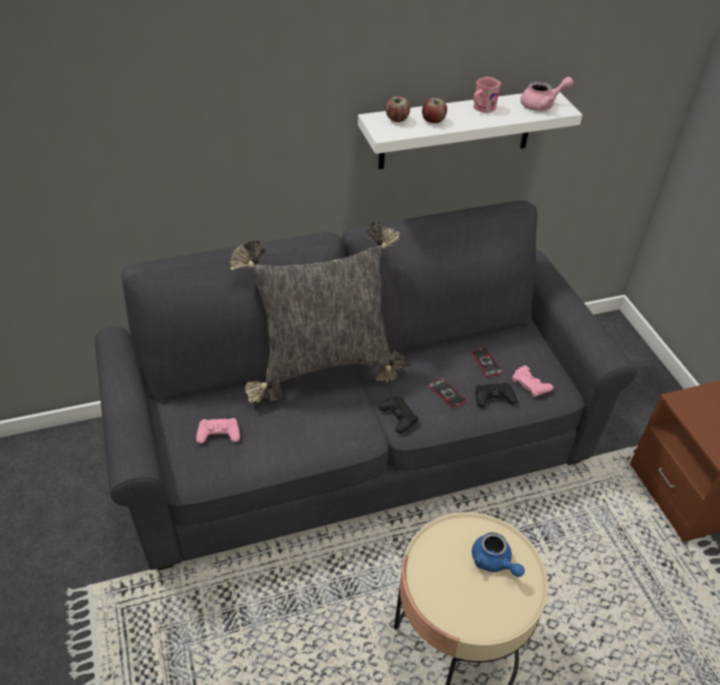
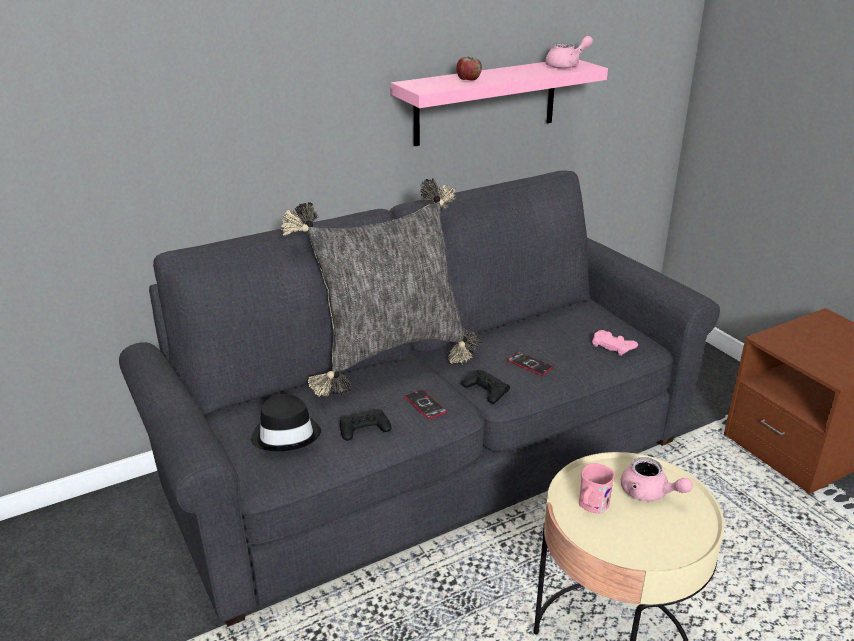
camera: 10 degrees left, 15 degrees down
pink game controller [196,418,240,444] -> black hat [251,394,321,451]
white shelf [358,92,582,169] -> pink shelf [391,60,608,146]
apple [385,96,410,122] -> none
phone [471,348,503,377] -> phone moved to [404,389,447,419]
blue teapot [472,532,525,577] -> pink teapot [621,457,693,501]
pink mug [473,77,501,113] -> pink mug moved to [579,463,615,514]
black game controller [476,382,517,407] -> black game controller moved to [340,409,392,441]

